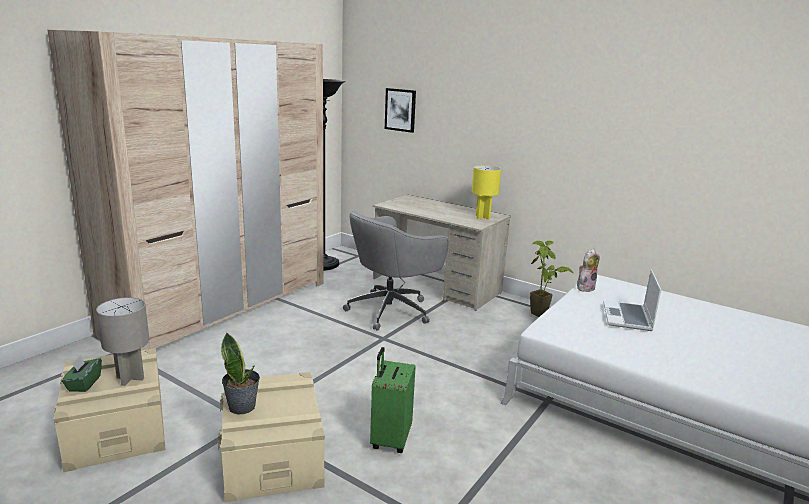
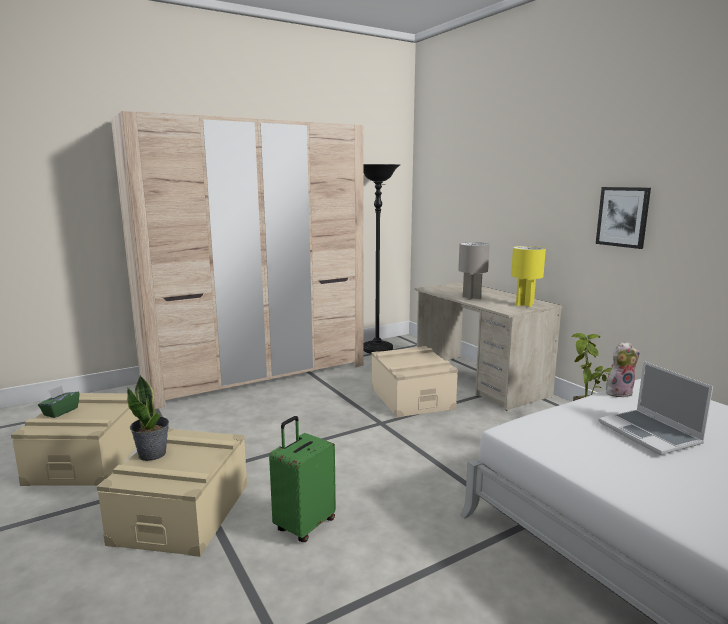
camera: 25 degrees right, 5 degrees down
grey table lamp [96,297,149,386] -> grey table lamp moved to [458,242,490,300]
grey office chair [343,211,449,331] -> beige storage box [371,346,458,418]
picture [385,88,416,133] -> picture moved to [596,187,651,249]
laptop [603,269,661,331] -> laptop turned 60 degrees counterclockwise [598,361,713,455]

